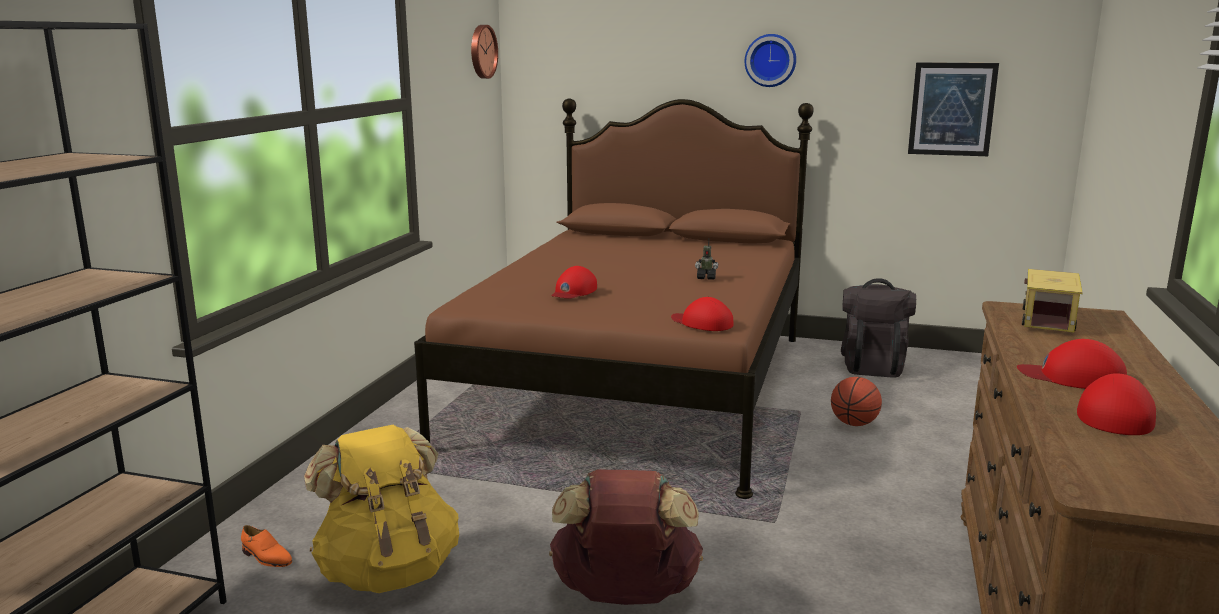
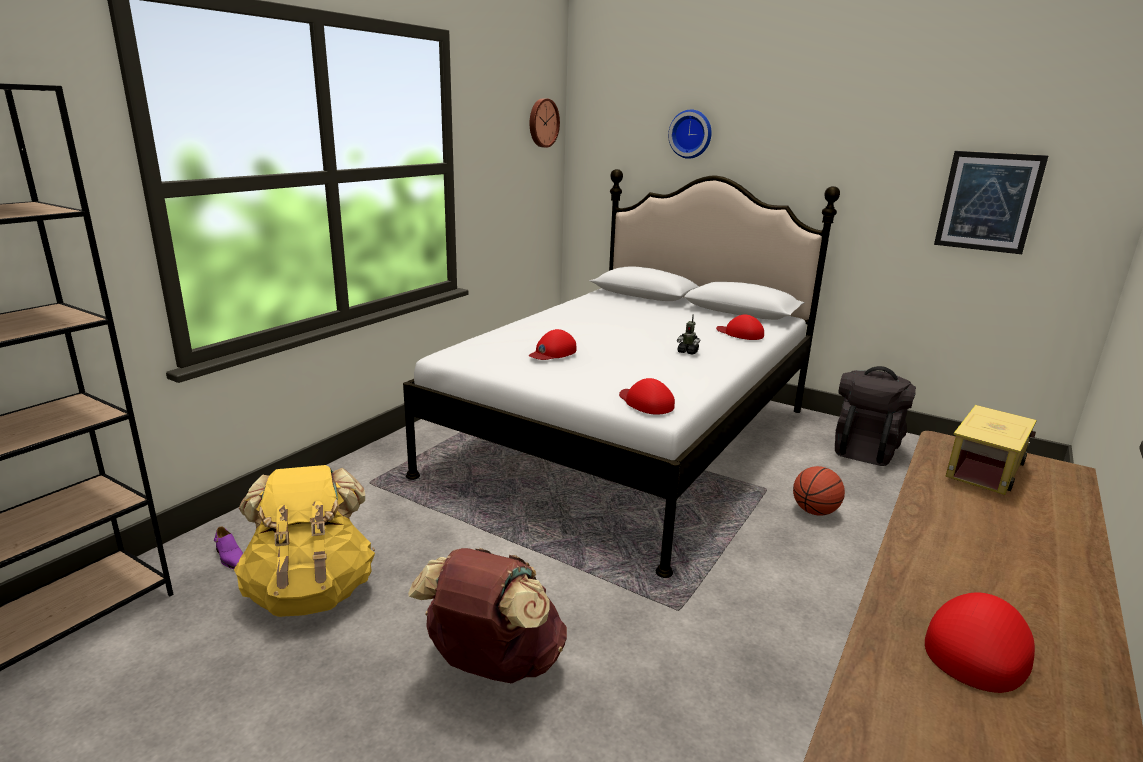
camera: 15 degrees right, 5 degrees up
orange shoe [241,525,292,567] -> purple shoe [214,526,243,569]
brown bed [414,99,814,499] -> white bed [403,169,840,578]
wall clock [745,34,796,87] -> wall clock moved to [668,110,712,159]
red cap [1017,339,1127,389] -> red cap moved to [716,315,764,340]

